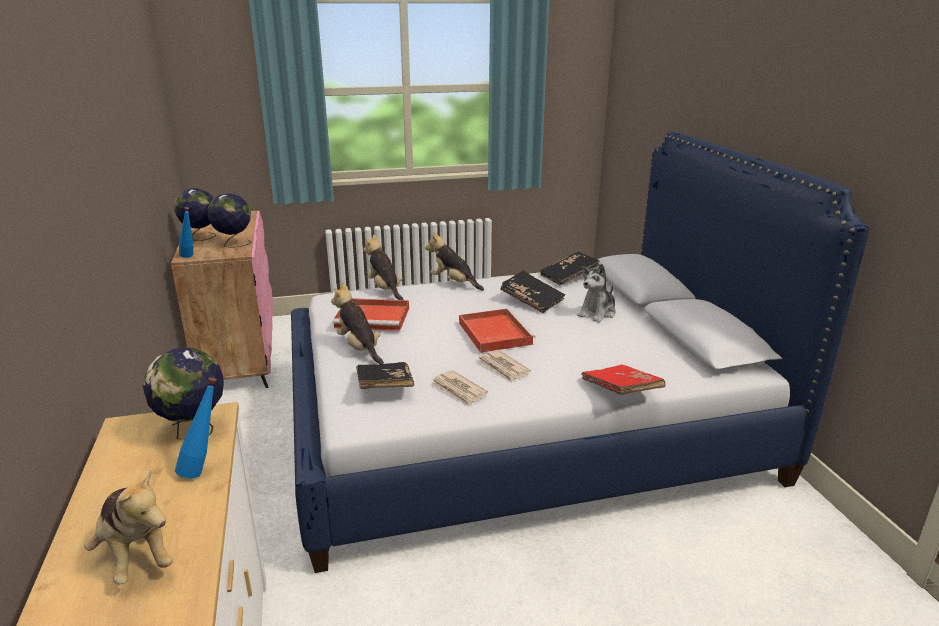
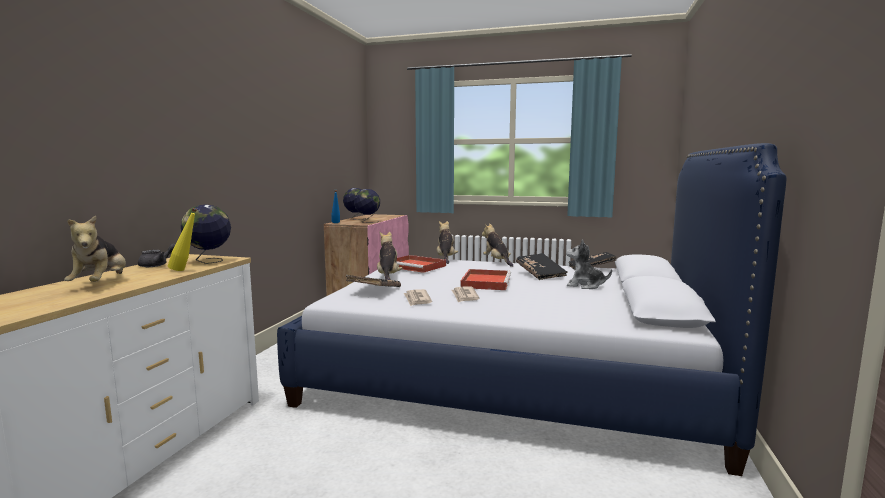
camera: 30 degrees right, 15 degrees down
blue bottle [175,377,217,479] -> yellow bottle [167,208,197,271]
plush toy [577,264,616,322] -> plush toy turned 45 degrees clockwise [566,239,612,289]
red book [581,365,665,395] -> none
none -> grey teapot [138,243,176,267]

